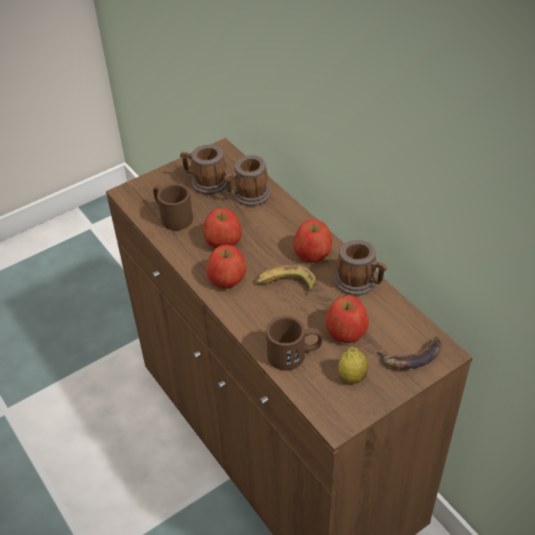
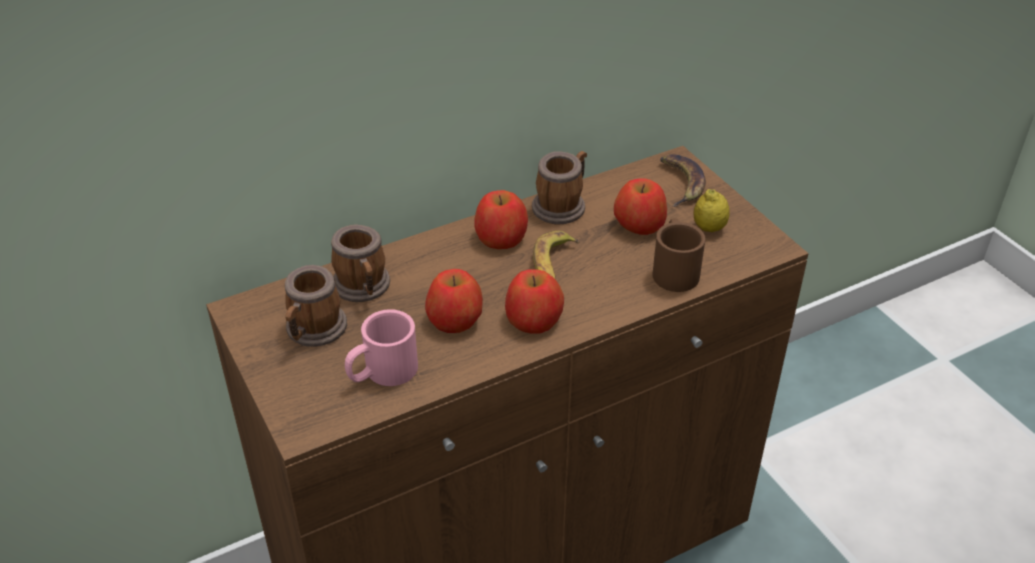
camera: 85 degrees left, 5 degrees down
brown mug [153,183,193,230] -> pink mug [345,309,418,386]

